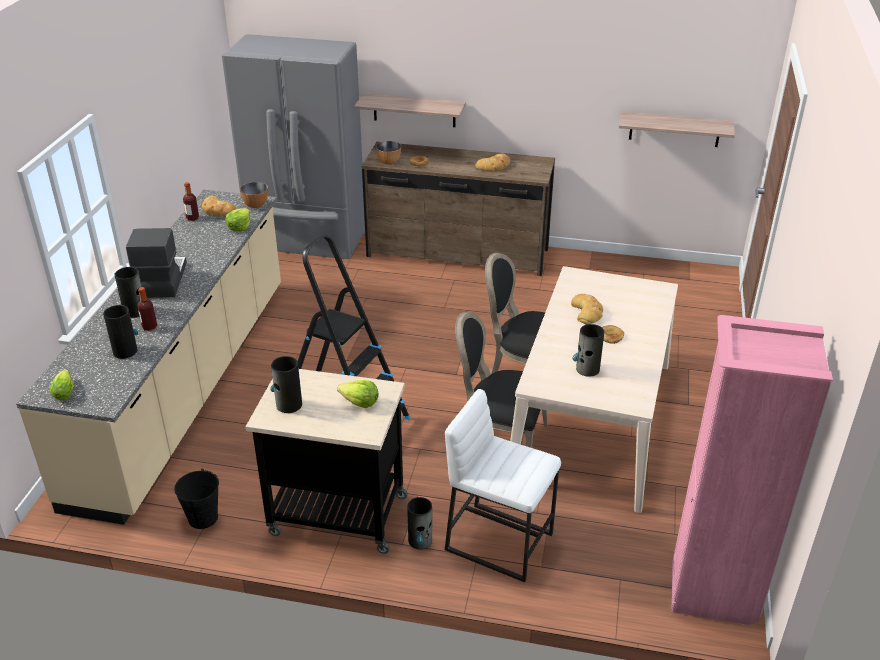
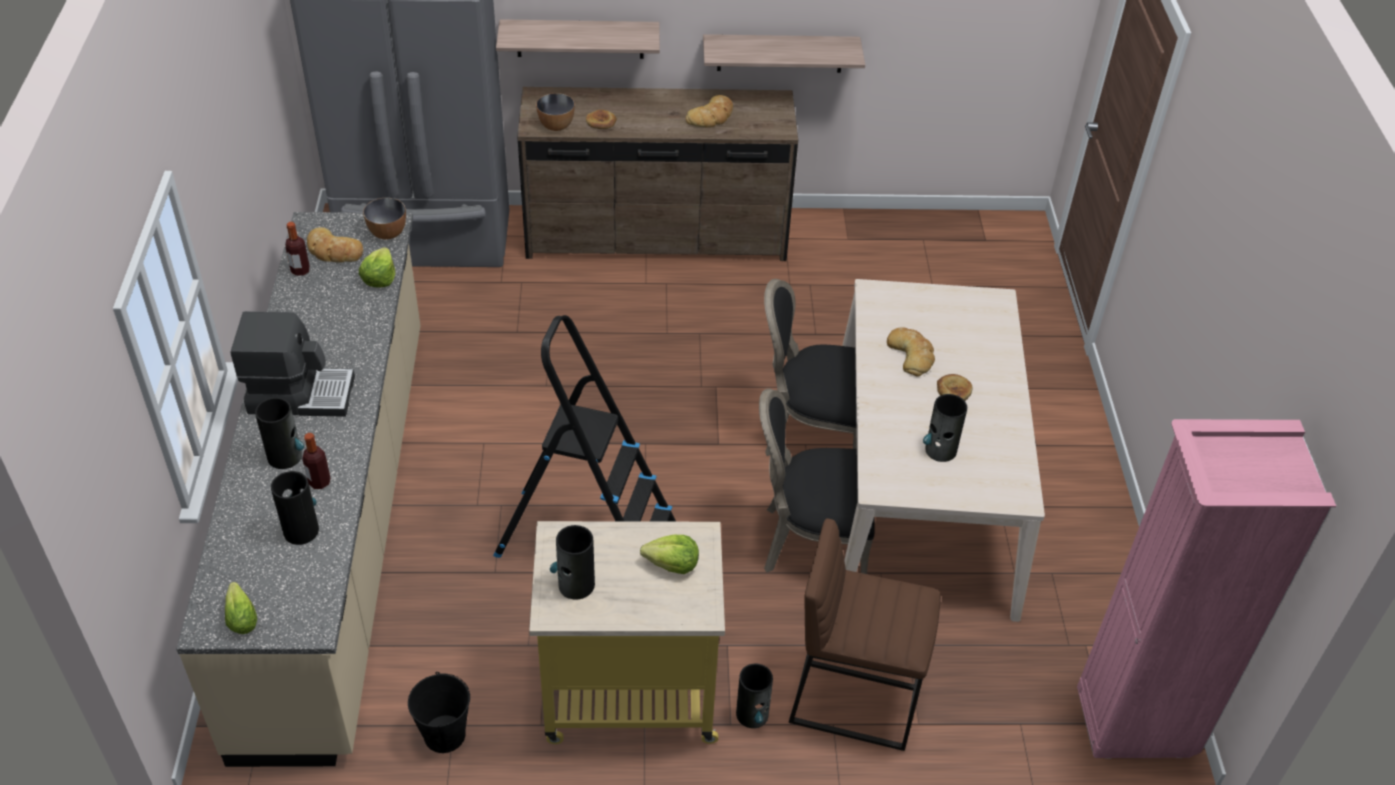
camera: 15 degrees left, 10 degrees up
coffee machine [126,228,187,298] -> coffee machine turned 105 degrees clockwise [231,311,355,417]
black cart [246,369,408,554] -> yellow cart [529,521,725,744]
white stool [445,389,561,582] -> brown stool [788,519,941,751]
shelf [619,111,735,147] -> shelf moved to [703,34,865,73]

